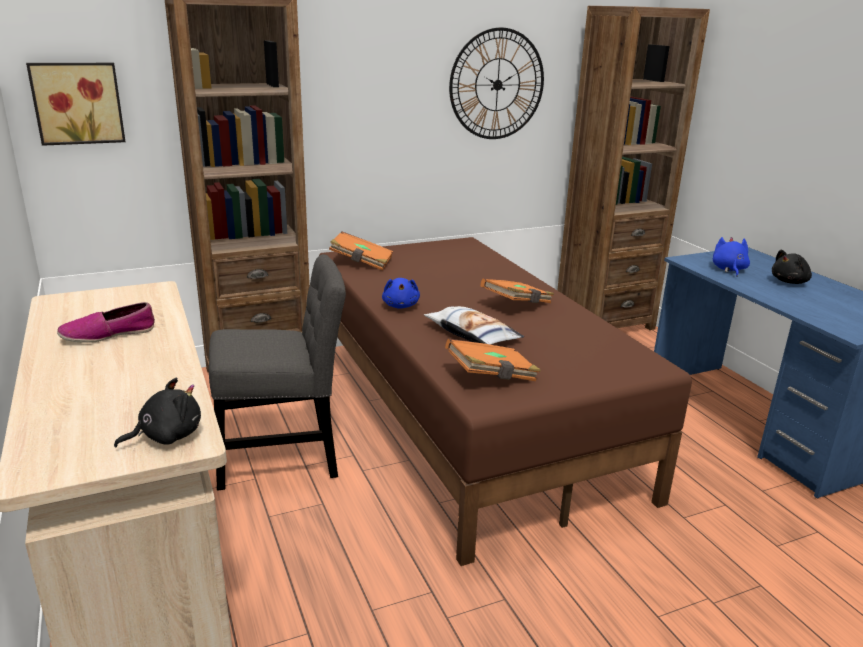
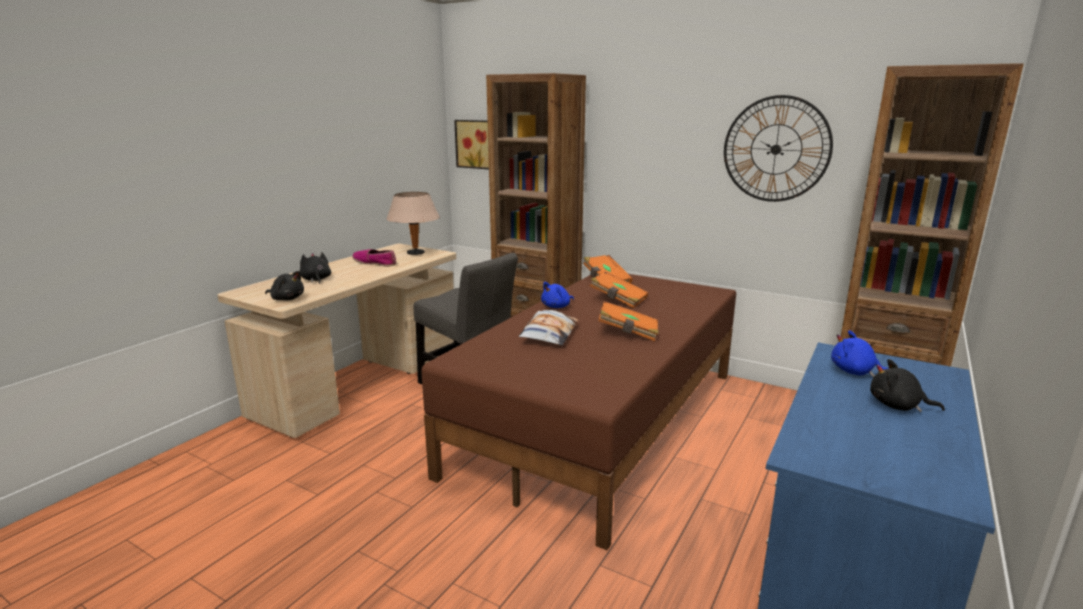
camera: 55 degrees right, 5 degrees down
orange book [445,339,541,381] -> orange book moved to [590,272,648,308]
blue plush toy [713,237,750,277] -> blue plush toy turned 120 degrees counterclockwise [831,330,888,377]
none -> black plush toy [299,252,331,284]
none -> beige table lamp [386,192,440,255]

